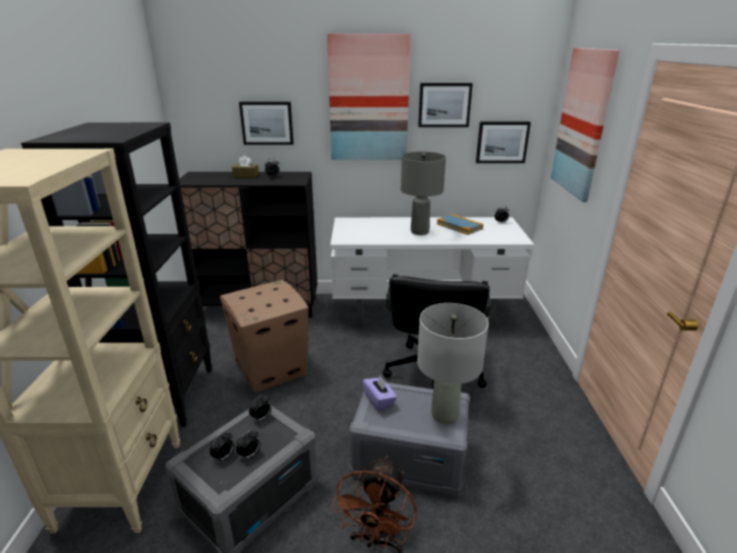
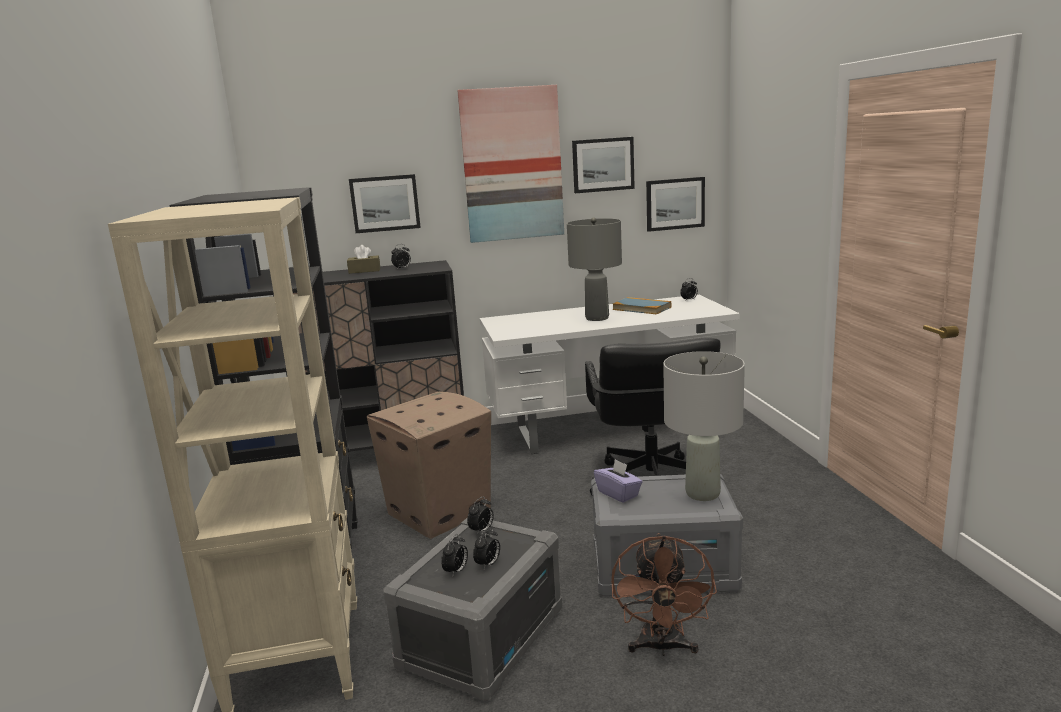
camera: 10 degrees left, 10 degrees down
picture [551,48,620,202] -> none

